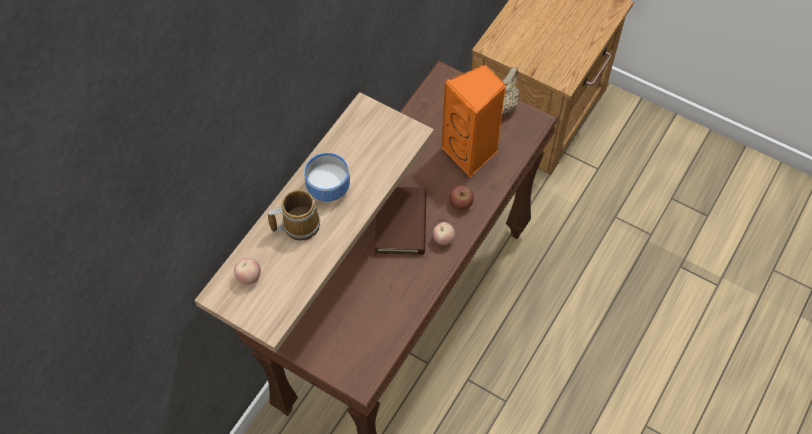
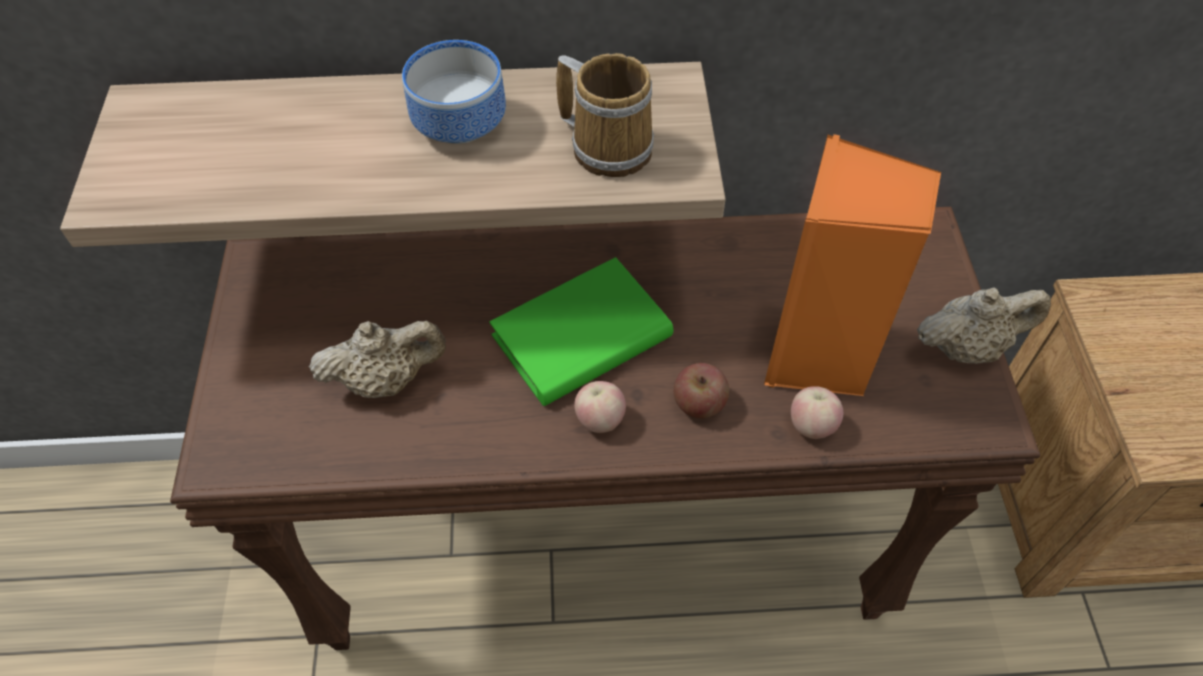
camera: 55 degrees right, 5 degrees down
apple [234,258,261,284] -> apple moved to [791,386,843,439]
mug [268,190,320,241] -> mug moved to [556,53,654,177]
brown book [375,187,426,255] -> green book [490,257,673,406]
none -> beige teapot [309,321,446,398]

